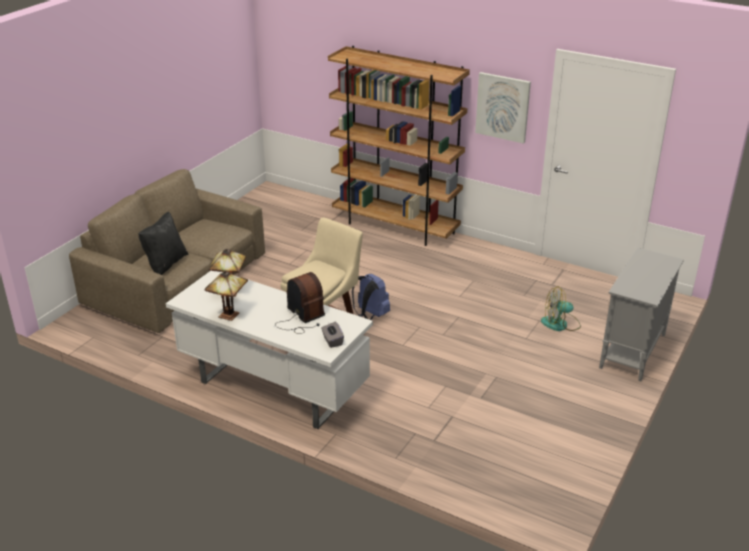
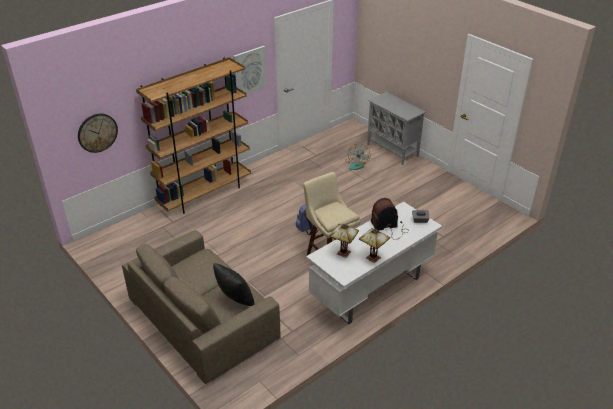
camera: 70 degrees left, 5 degrees up
none -> wall clock [78,113,118,153]

